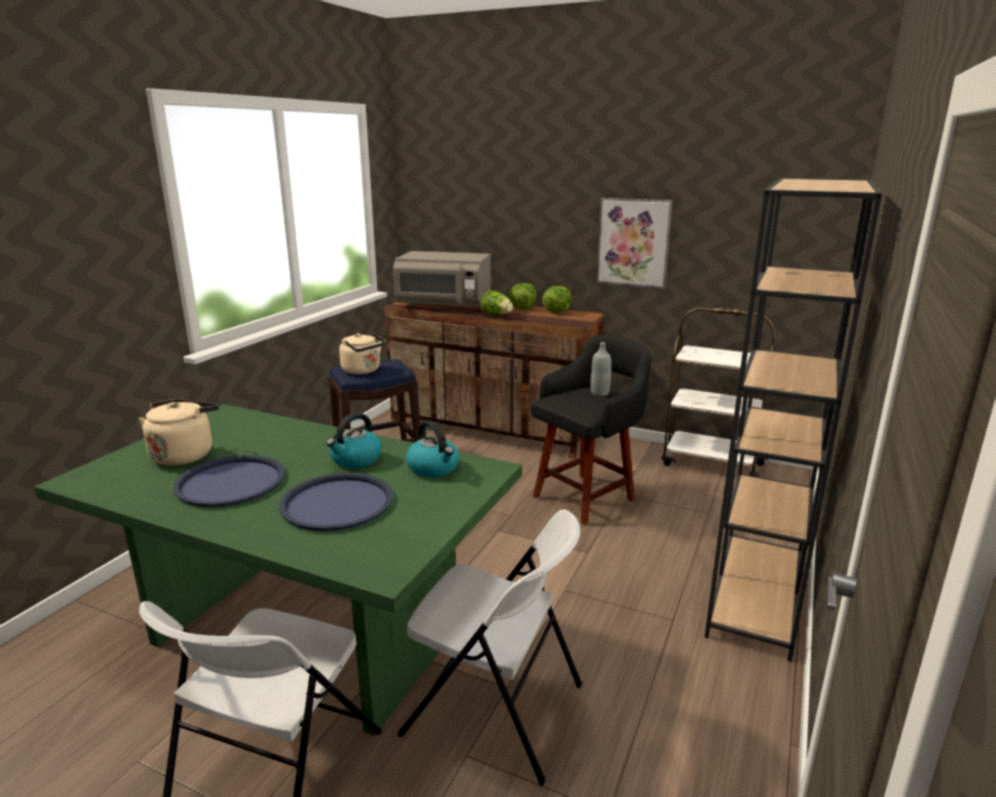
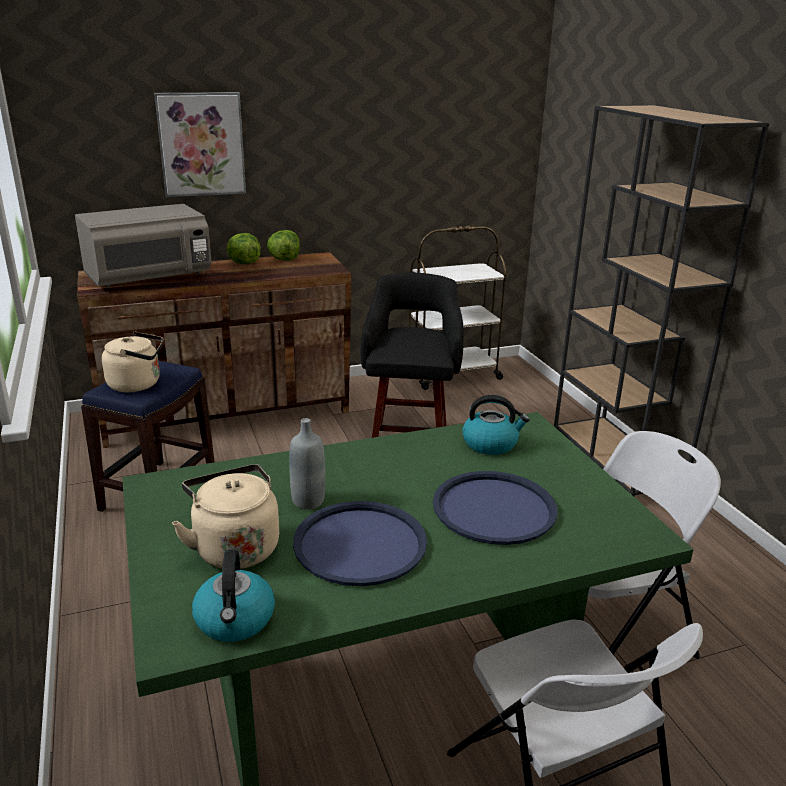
camera: 45 degrees left, 5 degrees up
kettle [326,413,382,468] -> kettle moved to [192,549,275,642]
lettuce [481,290,513,316] -> none
grey bottle [591,342,611,396] -> grey bottle moved to [289,418,325,510]
picture [597,198,673,289] -> picture moved to [154,92,246,197]

